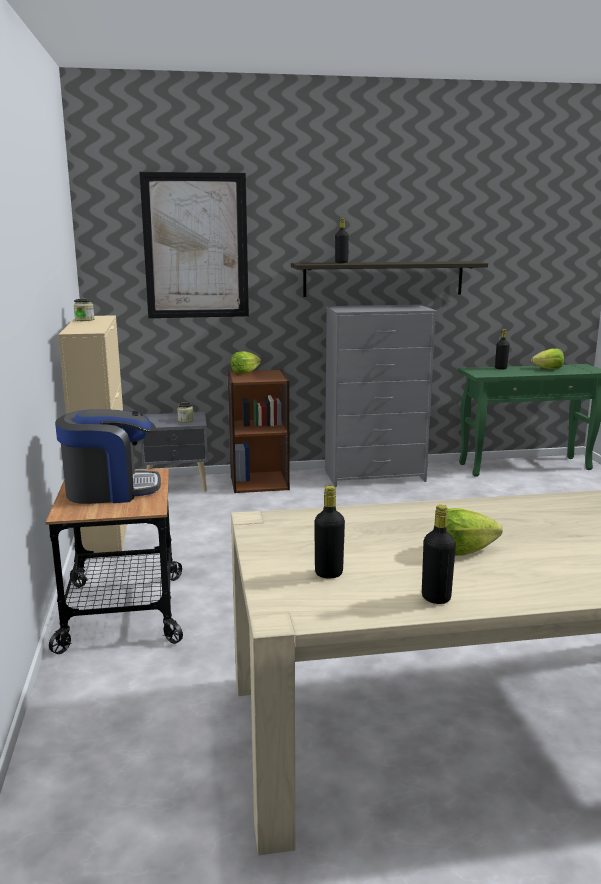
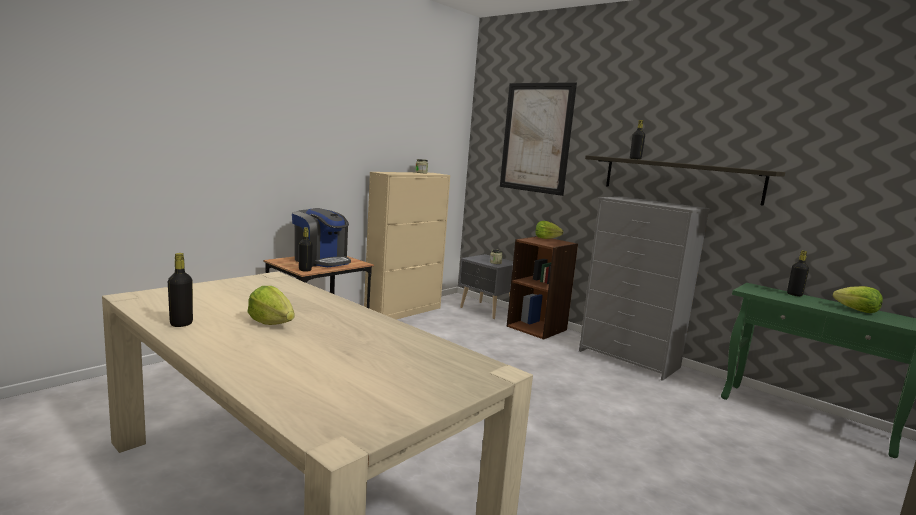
camera: 50 degrees right, 5 degrees down
black bottle [314,486,345,579] -> black bottle moved to [299,227,313,272]

